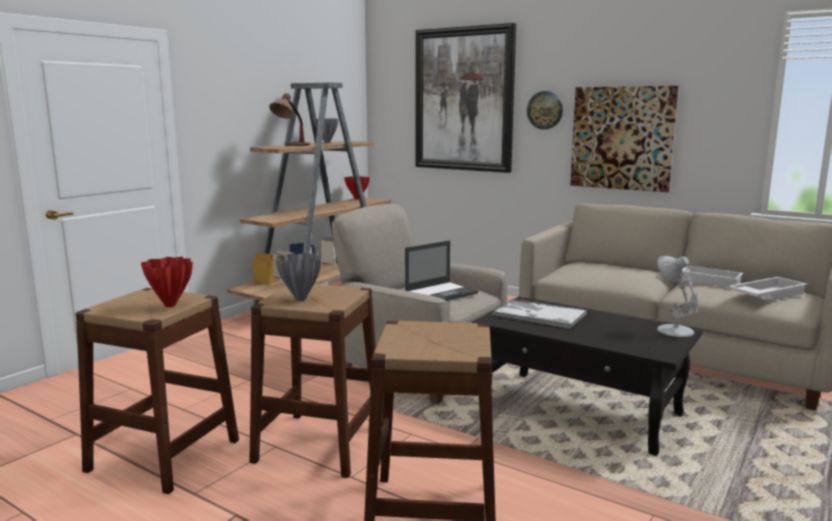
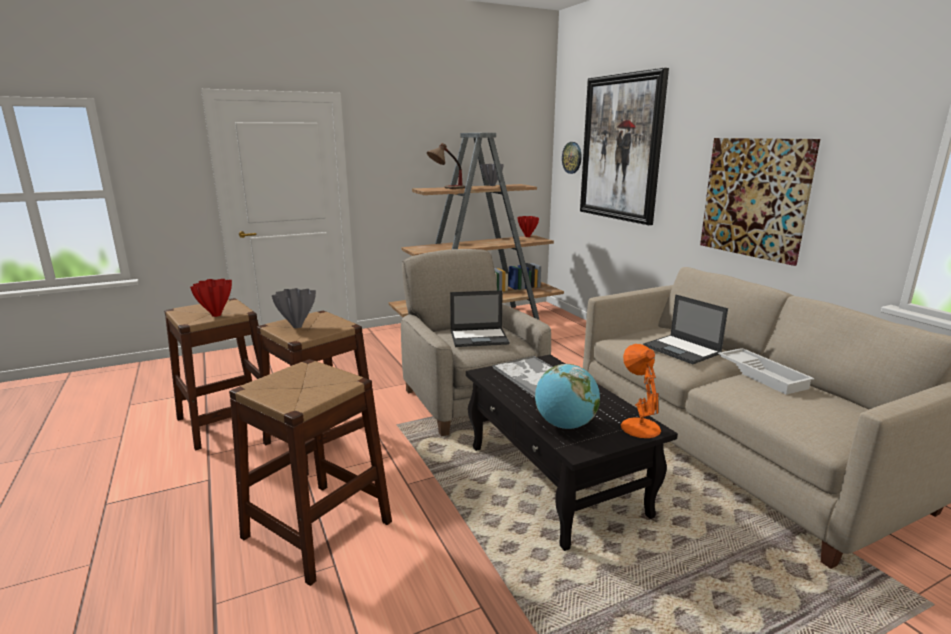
camera: 30 degrees right, 5 degrees up
wall clock [527,91,563,130] -> wall clock moved to [562,142,582,174]
white table lamp [657,256,699,337] -> orange table lamp [621,344,661,438]
white tray [728,277,808,300] -> none
none -> globe [535,364,600,429]
none -> laptop [643,294,728,364]

